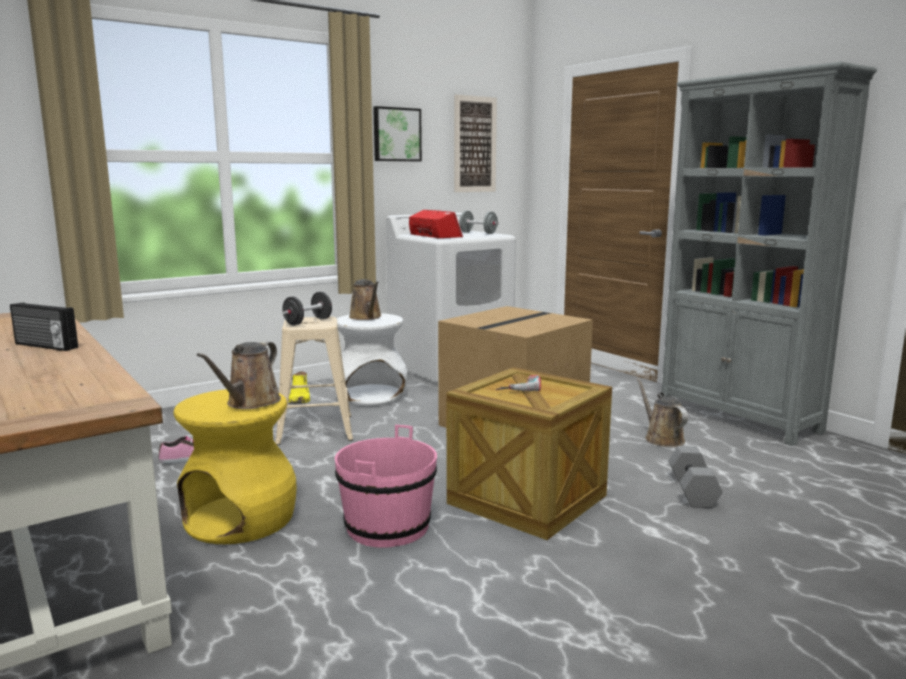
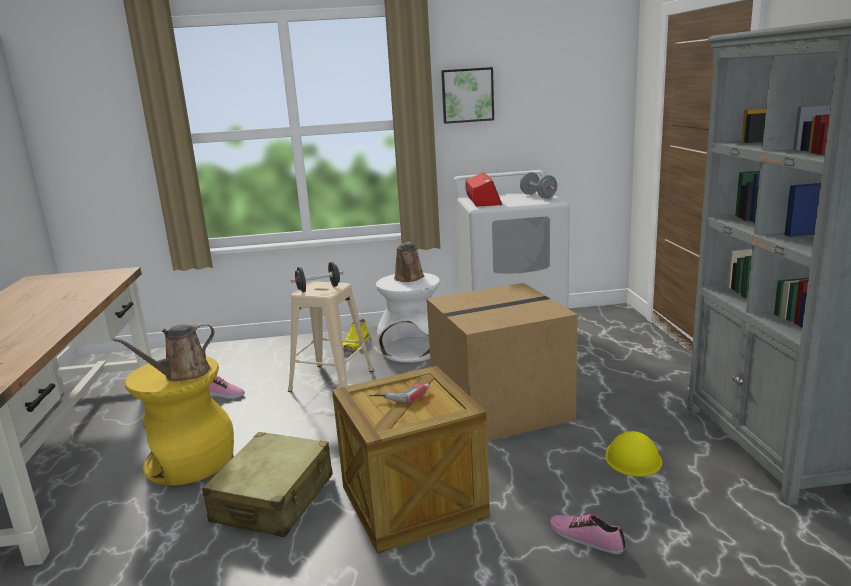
camera: 30 degrees right, 5 degrees up
radio [10,302,78,351] -> none
pink bucket [335,425,437,548] -> beige suitcase [202,432,333,537]
picture [454,94,497,192] -> none
brown watering can [637,378,688,447] -> yellow hard hat [605,431,662,477]
grey dumbbell [668,446,723,508] -> shoe [550,514,625,554]

